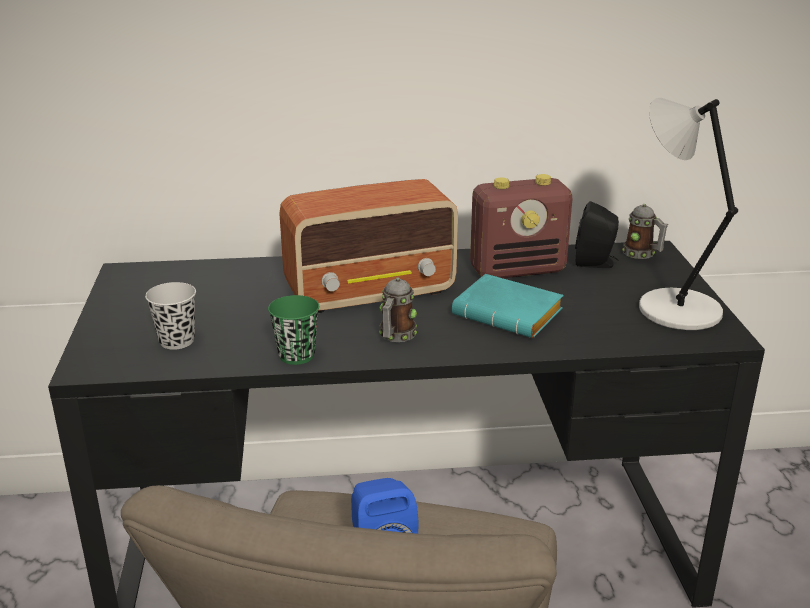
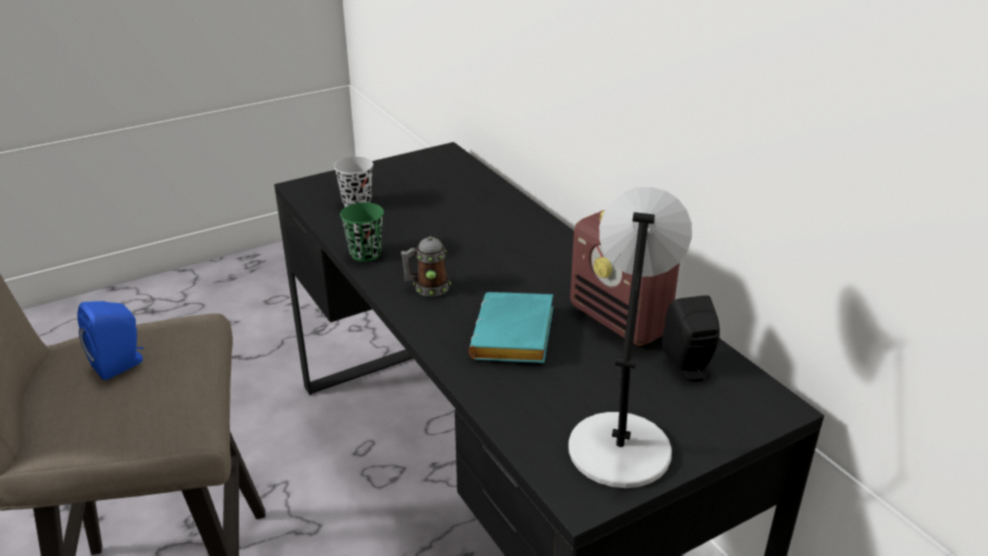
camera: 65 degrees right, 5 degrees up
radio [279,179,458,313] -> none
mug [622,204,668,259] -> none

